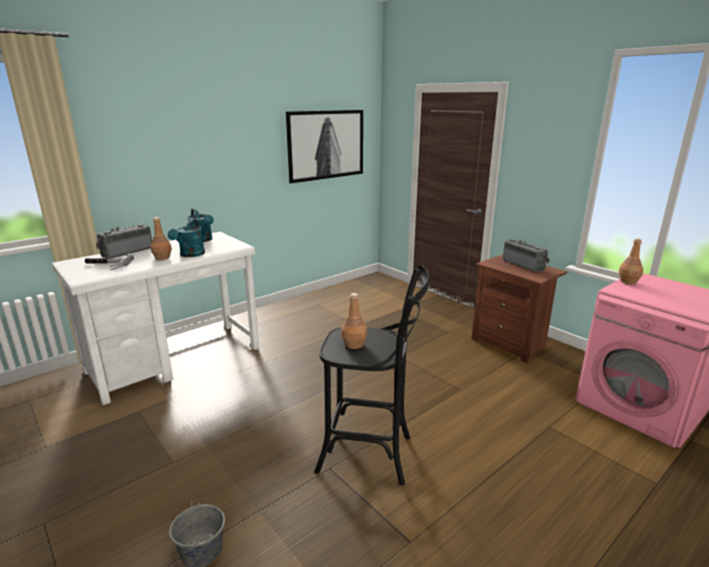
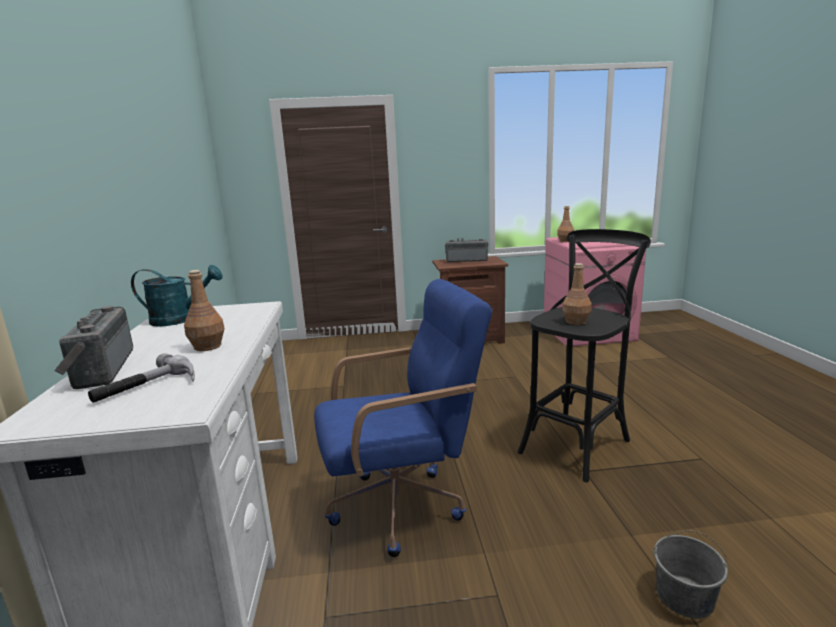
camera: 55 degrees left, 5 degrees down
turquoise watering can [168,219,205,257] -> none
picture [286,110,363,183] -> none
none -> blue office chair [314,279,492,557]

